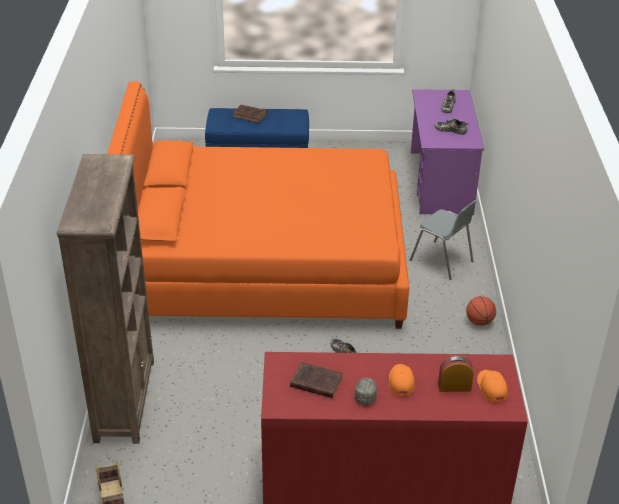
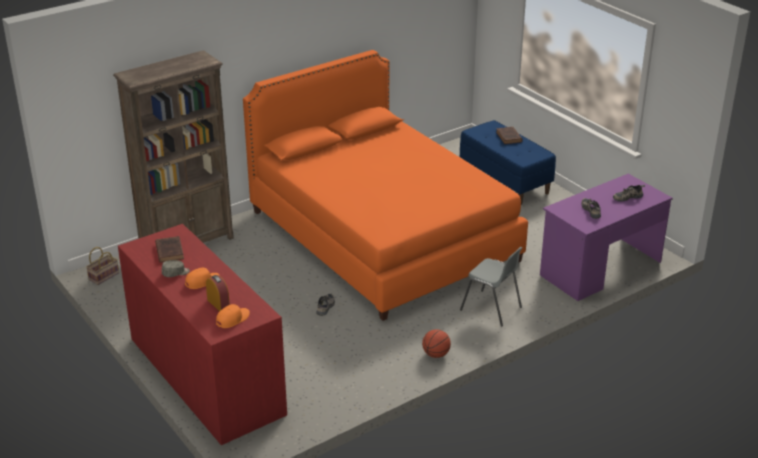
camera: 55 degrees right, 5 degrees down
grey chair [410,200,477,280] -> grey chair turned 60 degrees counterclockwise [460,247,523,326]

